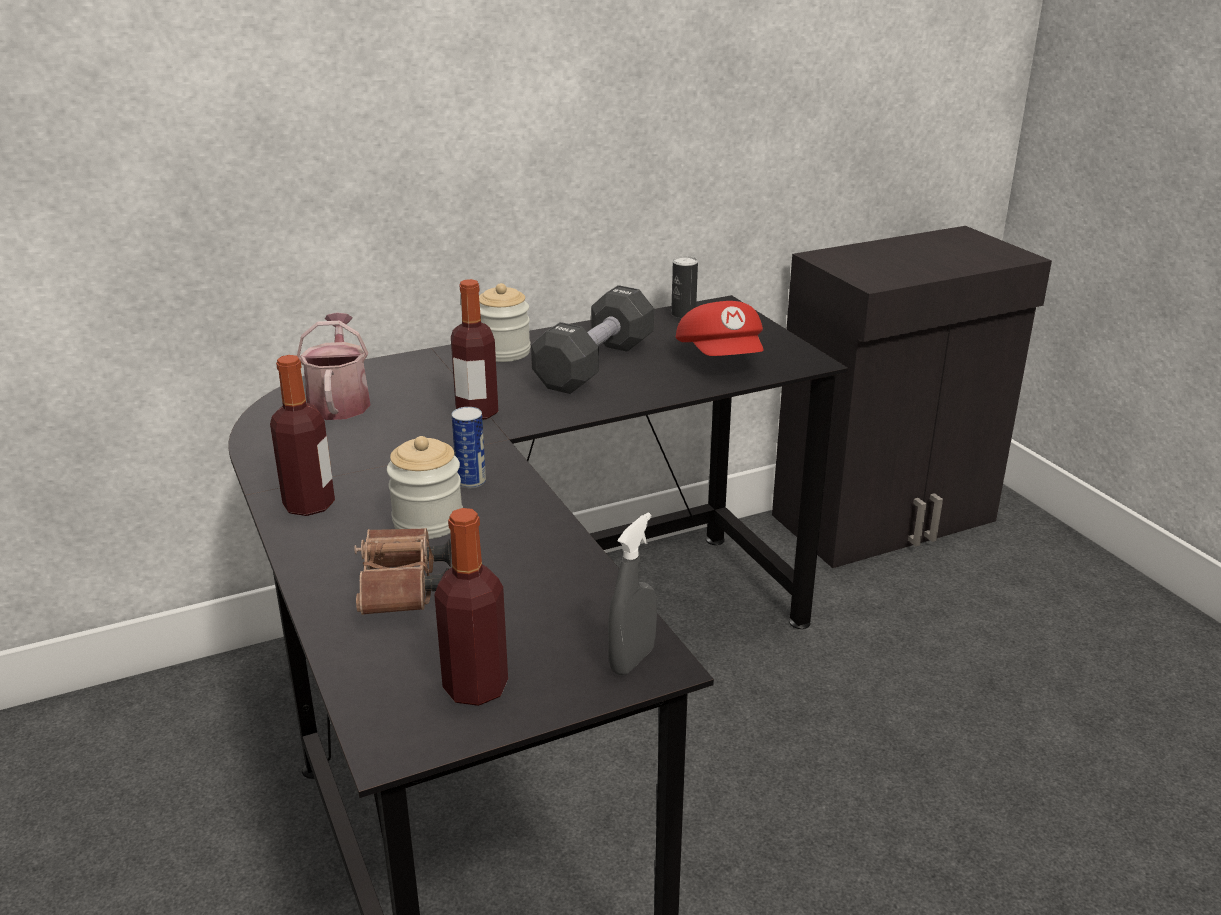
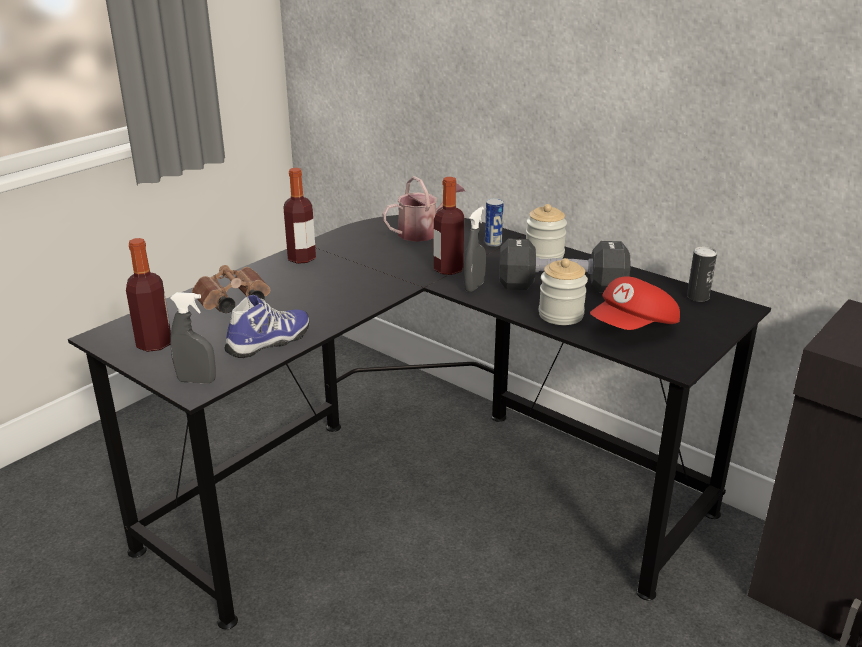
camera: 65 degrees right, 0 degrees up
jar [387,436,463,539] -> jar moved to [539,258,588,325]
can [452,407,486,489] -> can moved to [485,198,504,247]
none -> shoe [225,295,310,358]
none -> grey spray bottle [464,207,486,292]

